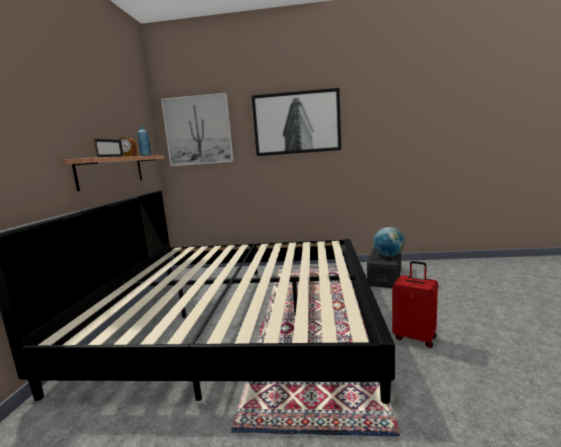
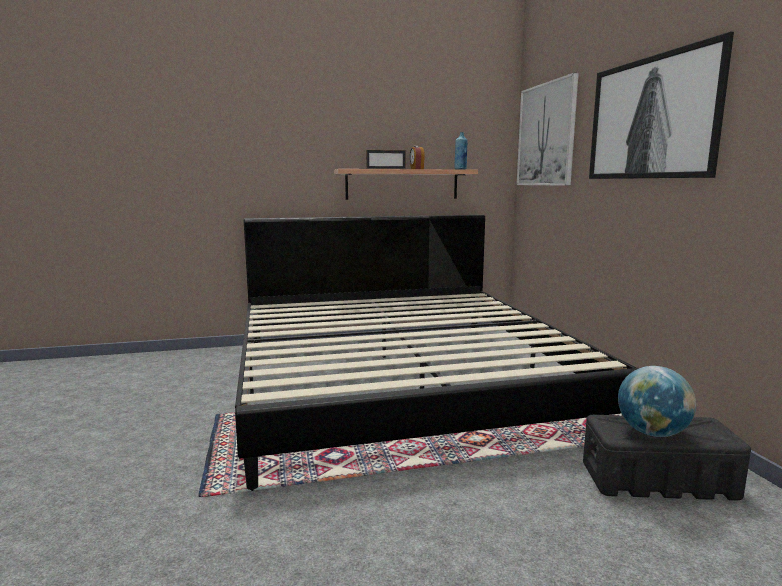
camera: 70 degrees right, 0 degrees up
red suitcase [392,261,438,348] -> none

